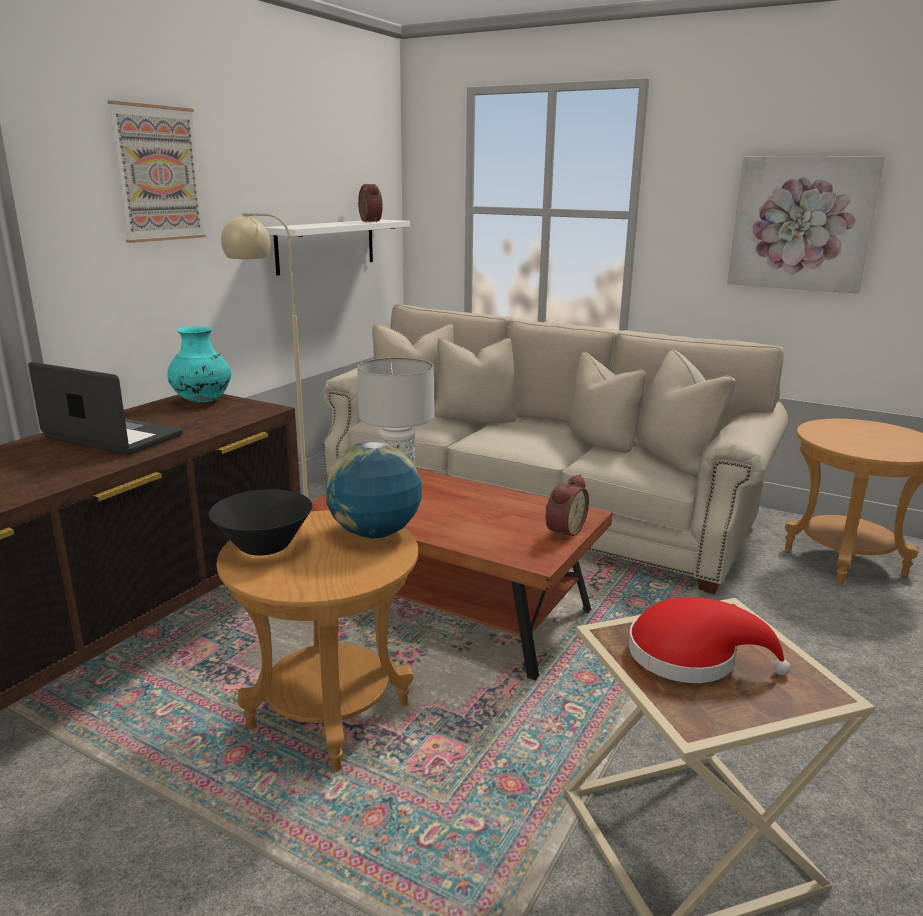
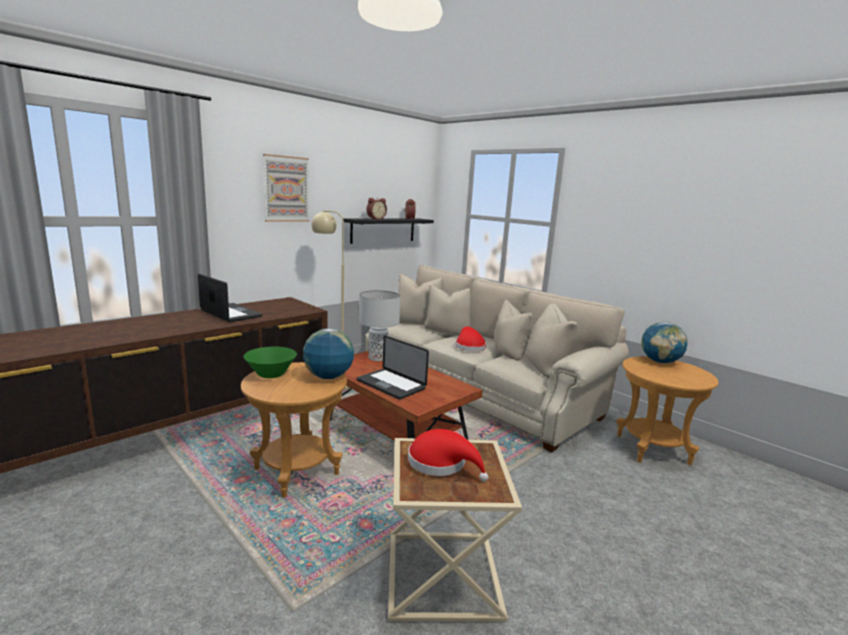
camera: 15 degrees right, 5 degrees down
turquoise vase [167,326,231,402] -> none
black bowl [209,489,312,556] -> green bowl [244,347,297,378]
white shelf [265,220,410,276] -> black shelf [343,218,434,244]
alarm clock [545,474,589,540] -> alarm clock moved to [367,198,387,220]
picture [727,156,885,294] -> none
none -> laptop [357,335,429,400]
none -> red hat [455,327,486,352]
none -> globe [641,322,688,363]

